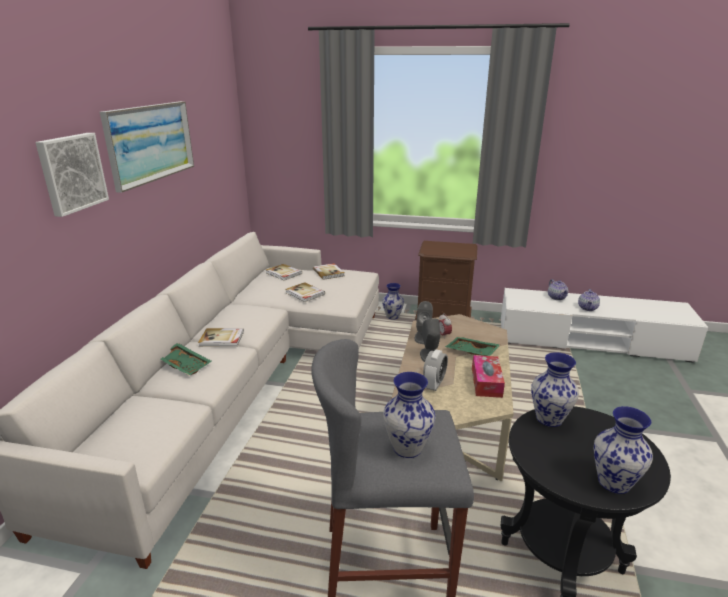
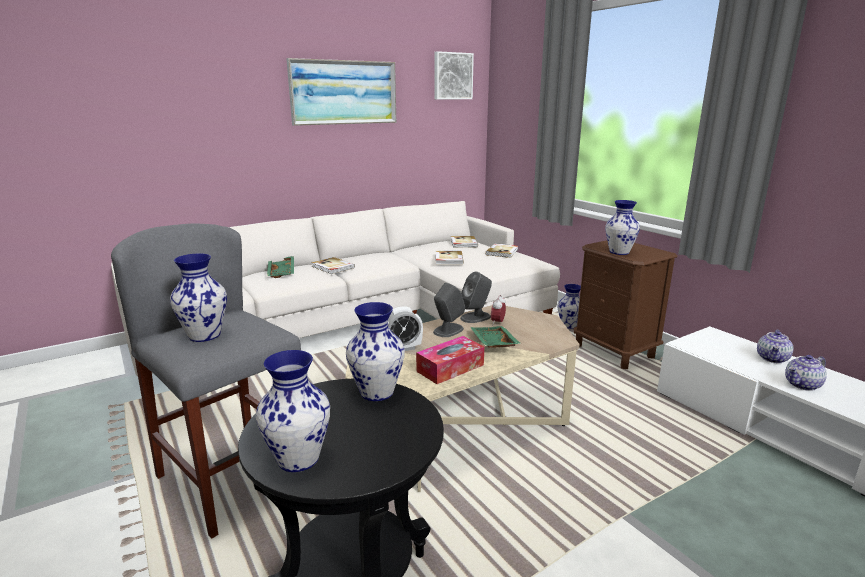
camera: 45 degrees right, 5 degrees down
picture [35,133,109,217] -> picture moved to [434,51,474,99]
none -> vase [605,200,640,255]

